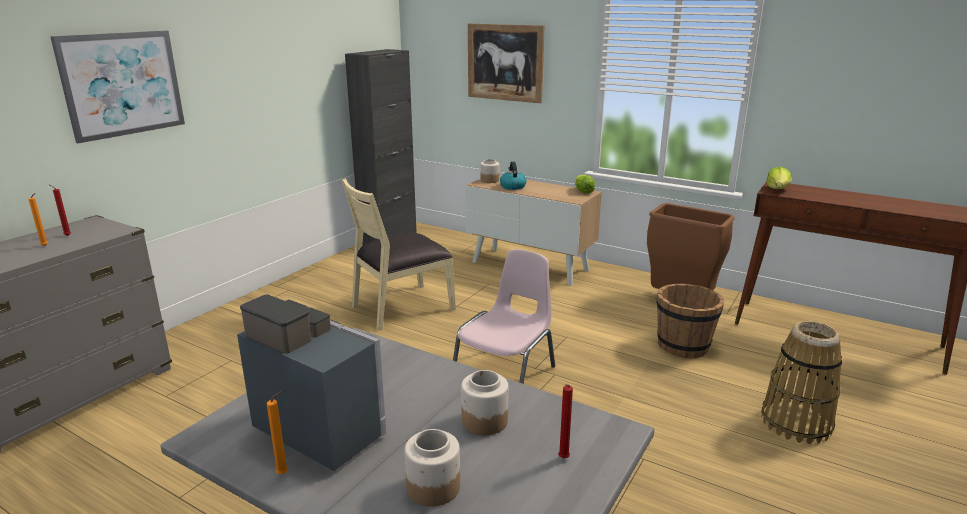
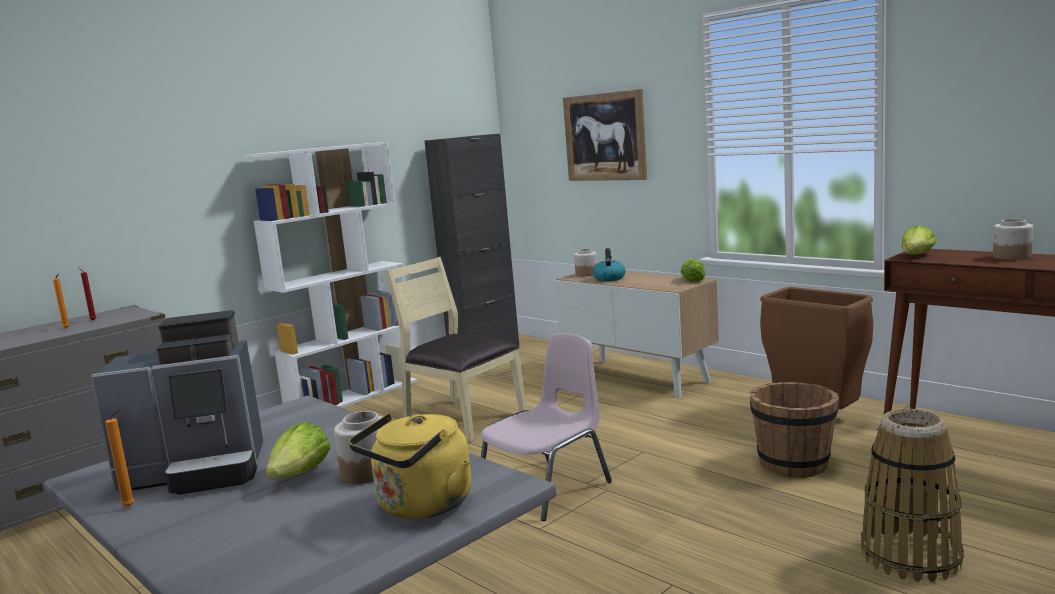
camera: 15 degrees right, 10 degrees down
picture [50,31,185,144] -> none
coffee machine [237,294,386,471] -> coffee machine turned 120 degrees clockwise [91,310,263,495]
beige chair [342,179,456,331] -> beige chair turned 60 degrees clockwise [386,257,527,443]
jar [404,429,460,507] -> jar moved to [993,219,1033,260]
red candle [558,384,573,458] -> yellow kettle [349,413,471,519]
none -> white bookcase [243,142,417,407]
none -> lettuce [266,422,331,479]

